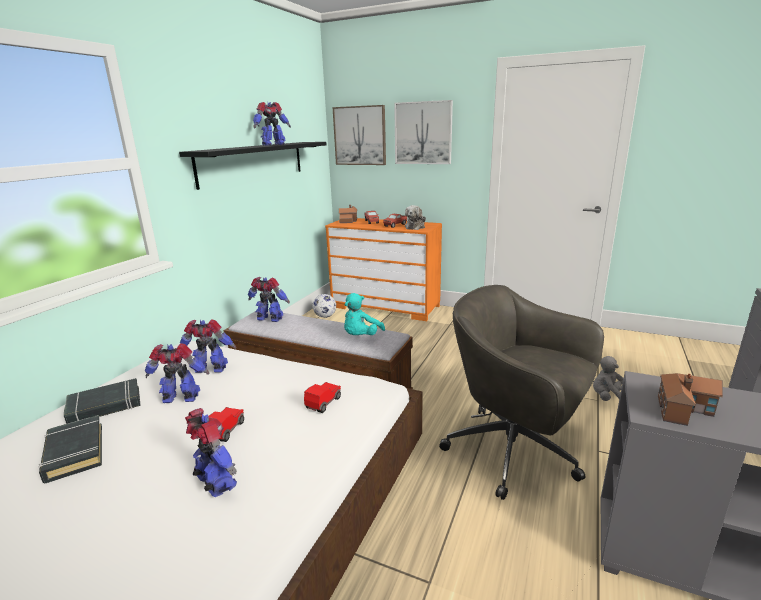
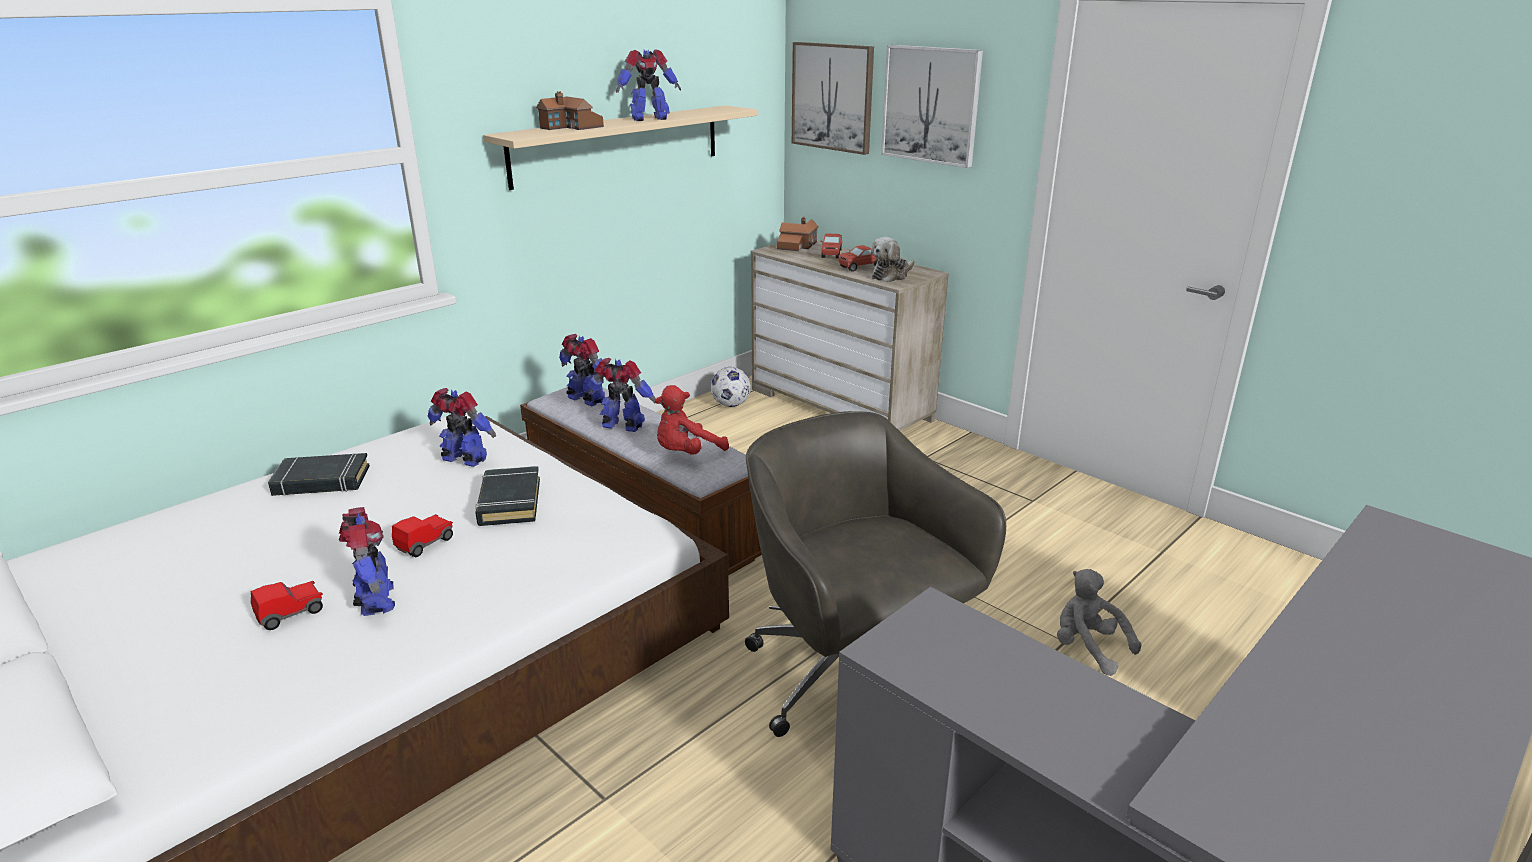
camera: 20 degrees right, 5 degrees up
black book [38,415,102,483] -> black book moved to [475,466,540,526]
toy robot [145,343,209,403] -> toy robot moved to [588,358,656,432]
black shelf [179,142,326,190] -> beige shelf [483,105,758,190]
toy car [304,382,341,413] -> toy car moved to [251,581,323,630]
orange dresser [325,218,442,321] -> beige dresser [750,241,949,431]
turquoise plush toy [344,293,385,335] -> red plush toy [655,385,729,455]
toy house [658,373,723,426] -> toy house moved to [536,91,604,130]

